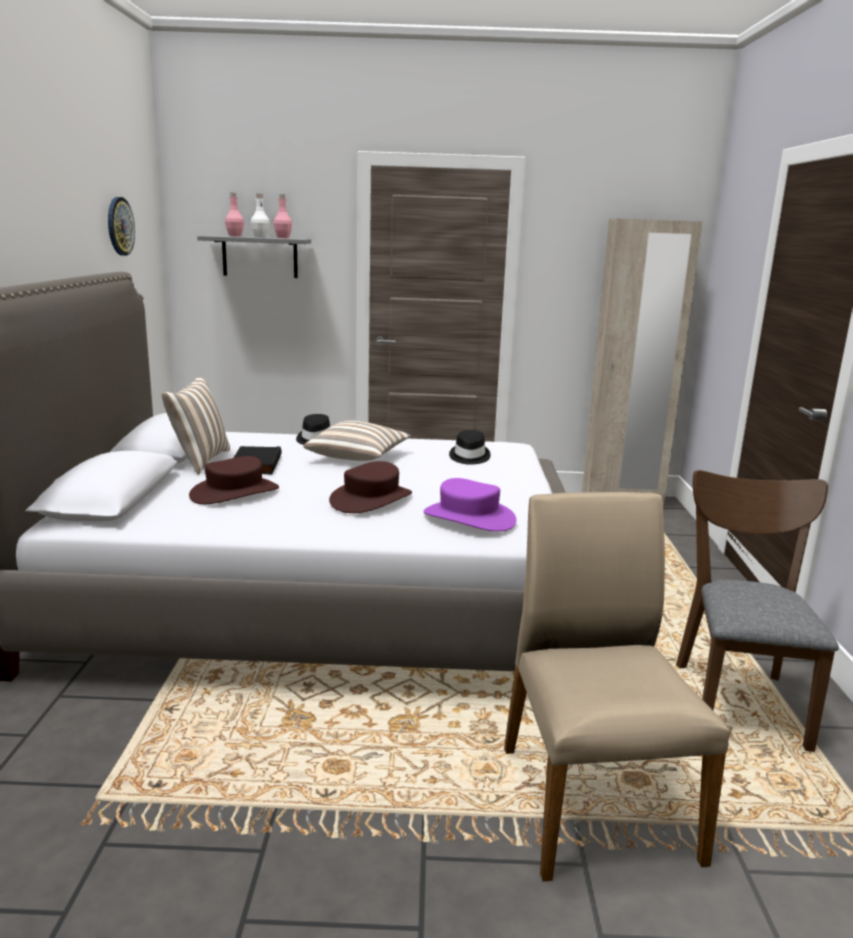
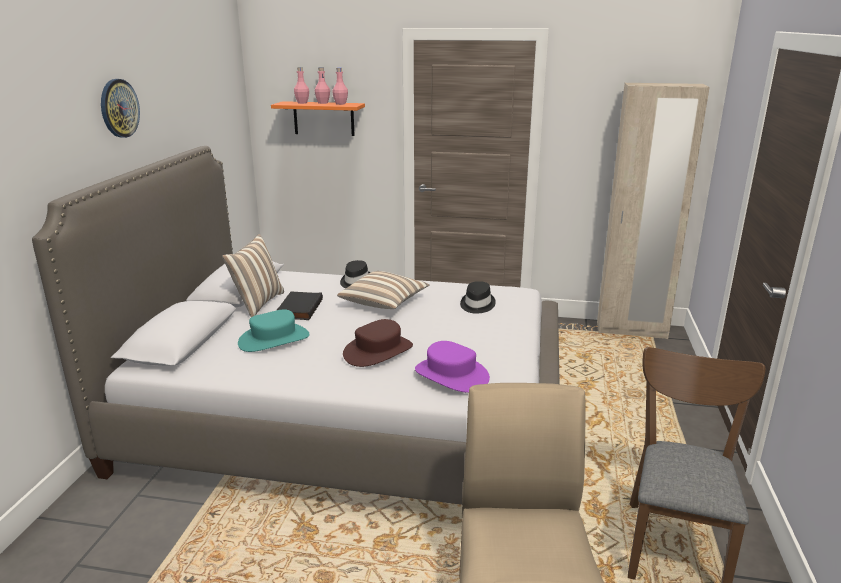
camera: 10 degrees right, 5 degrees up
wall clock [108,197,135,256] -> wall clock moved to [101,79,140,138]
brown hat [189,456,279,504] -> turquoise hat [238,309,309,352]
grey shelf [197,235,311,278] -> orange shelf [271,101,365,136]
white bottle [251,194,270,237] -> pink bottle [315,67,330,104]

